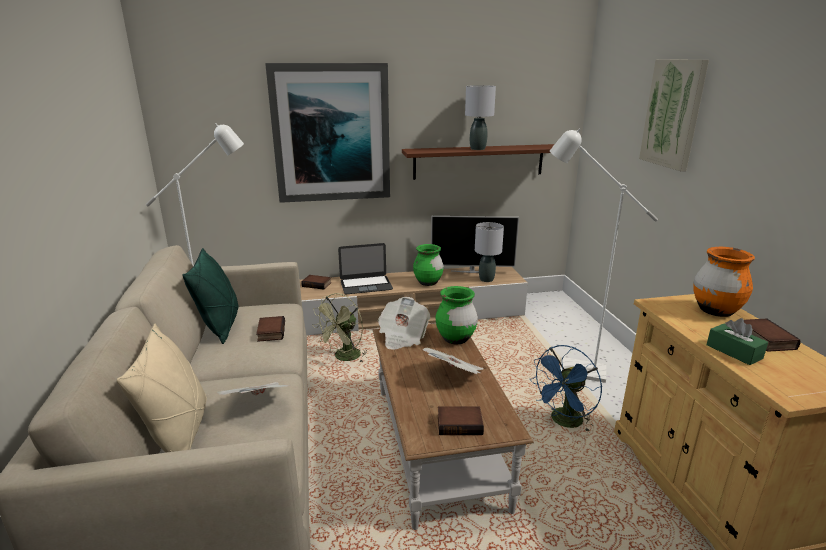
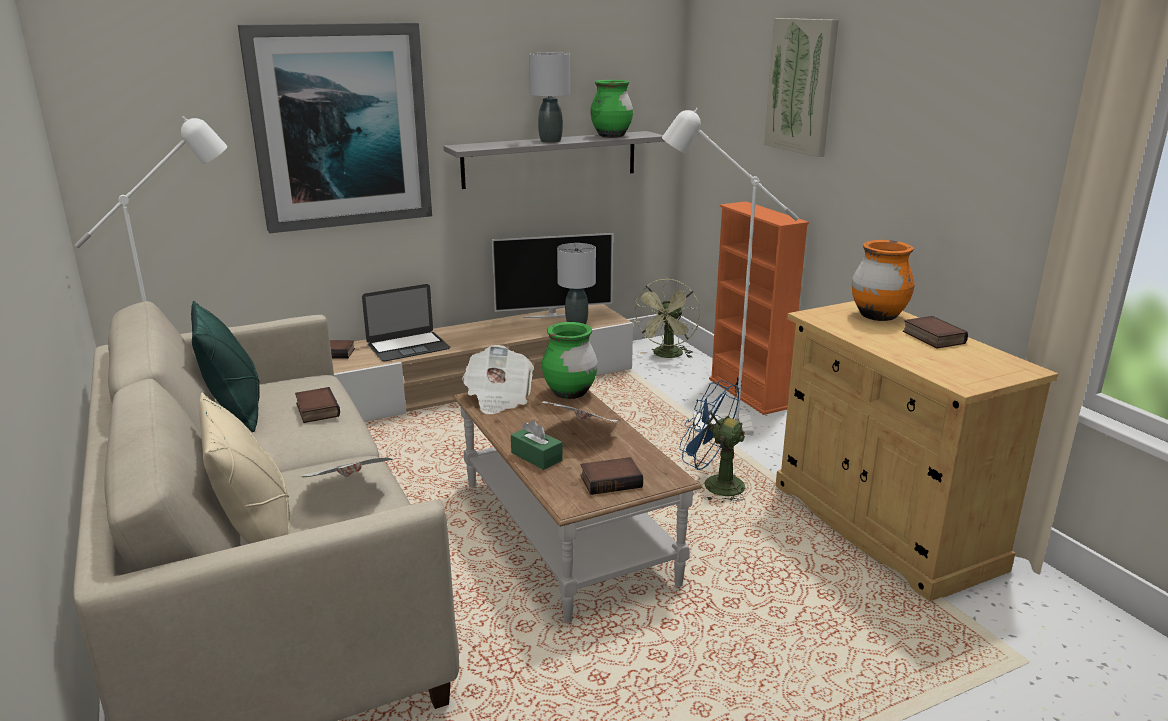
camera: 15 degrees left, 0 degrees up
green fan [312,293,367,363] -> green fan moved to [633,279,700,358]
brown shelf [402,144,554,180] -> grey shelf [443,131,665,189]
green vase [413,244,444,286] -> green vase moved to [590,80,633,138]
blue fan [530,345,602,431] -> blue fan turned 90 degrees clockwise [679,380,745,502]
green tissue box [707,318,768,365] -> green tissue box moved to [511,420,563,470]
none -> orange bookcase [709,201,809,415]

